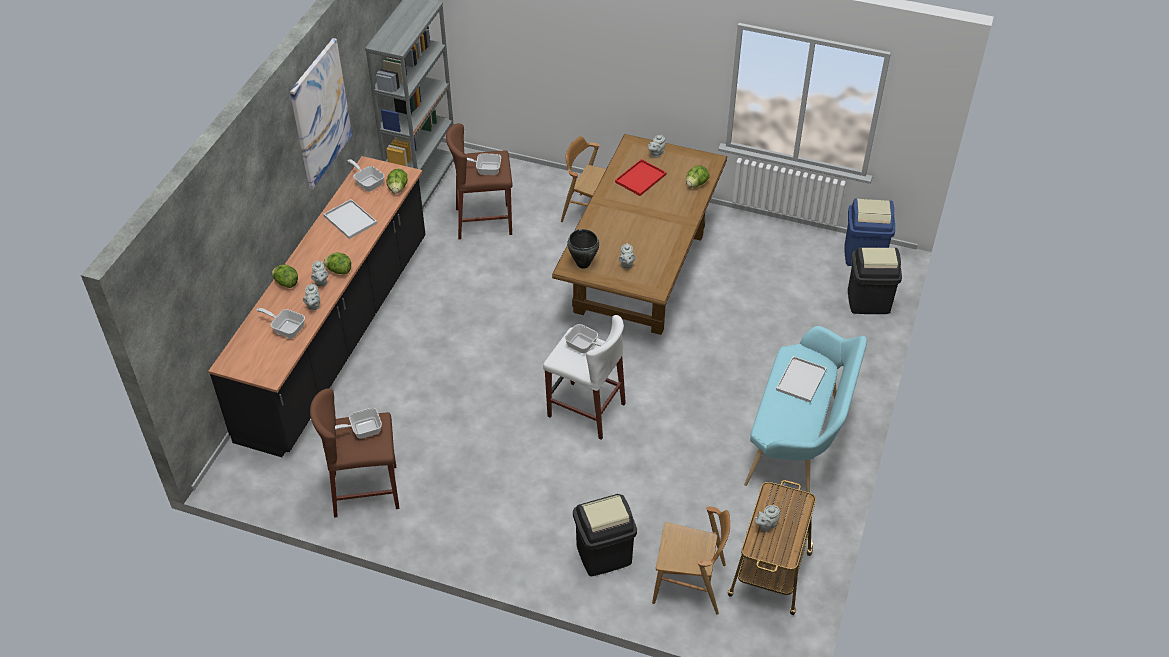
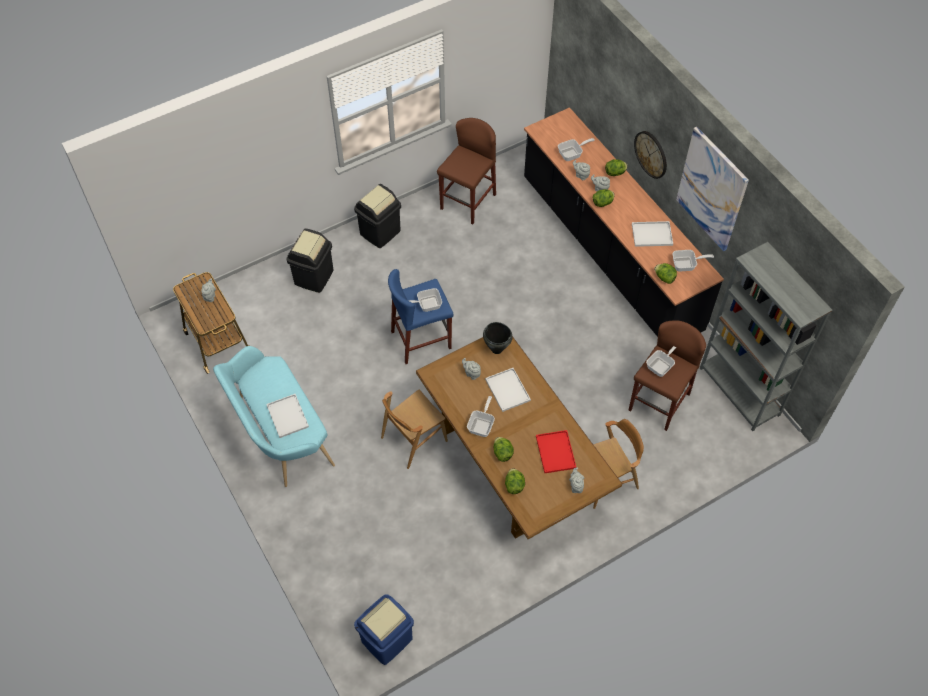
camera: 130 degrees right, 10 degrees up
frying pan [335,408,382,439] -> frying pan moved to [467,396,495,437]
white stool [543,315,626,440] -> blue stool [388,269,454,364]
brown chair [652,506,730,615] -> brown chair moved to [381,390,448,469]
black trash can [848,247,902,314] -> black trash can moved to [354,184,401,248]
none -> white tray [485,368,531,412]
none -> lettuce [494,437,514,462]
none -> wall clock [634,131,667,179]

